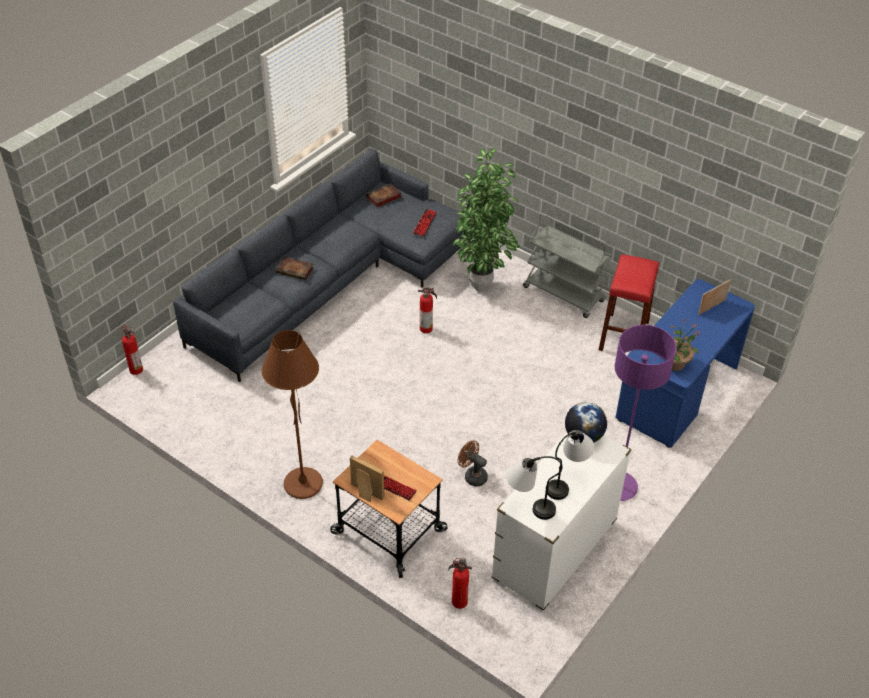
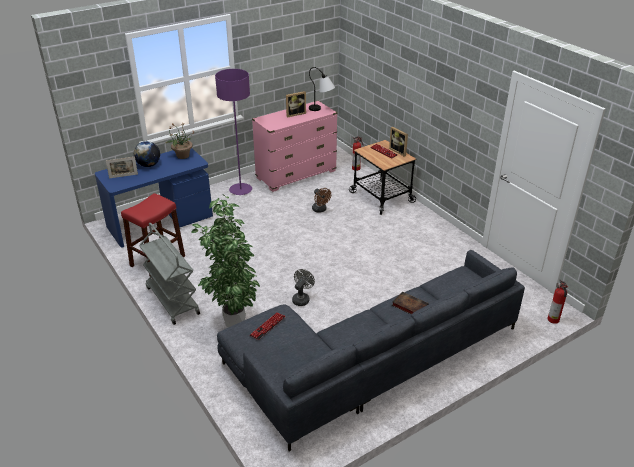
camera: 160 degrees left, 10 degrees down
brown floor lamp [262,330,323,499] -> none
book [366,184,402,207] -> none
fire extinguisher [418,288,437,333] -> grey fan [292,269,315,306]
white dresser [491,432,631,612] -> pink dresser [252,100,338,192]
table lamp [546,430,594,500] -> picture frame [286,91,306,118]
globe [565,402,607,443] -> globe moved to [134,141,160,167]

